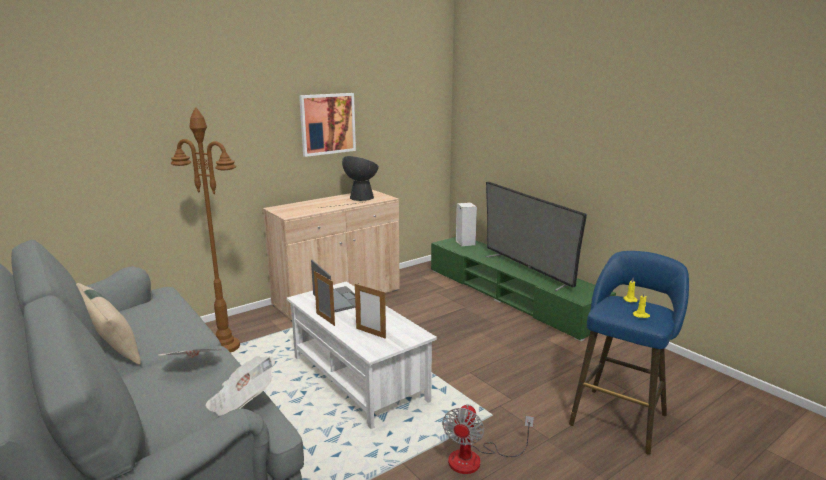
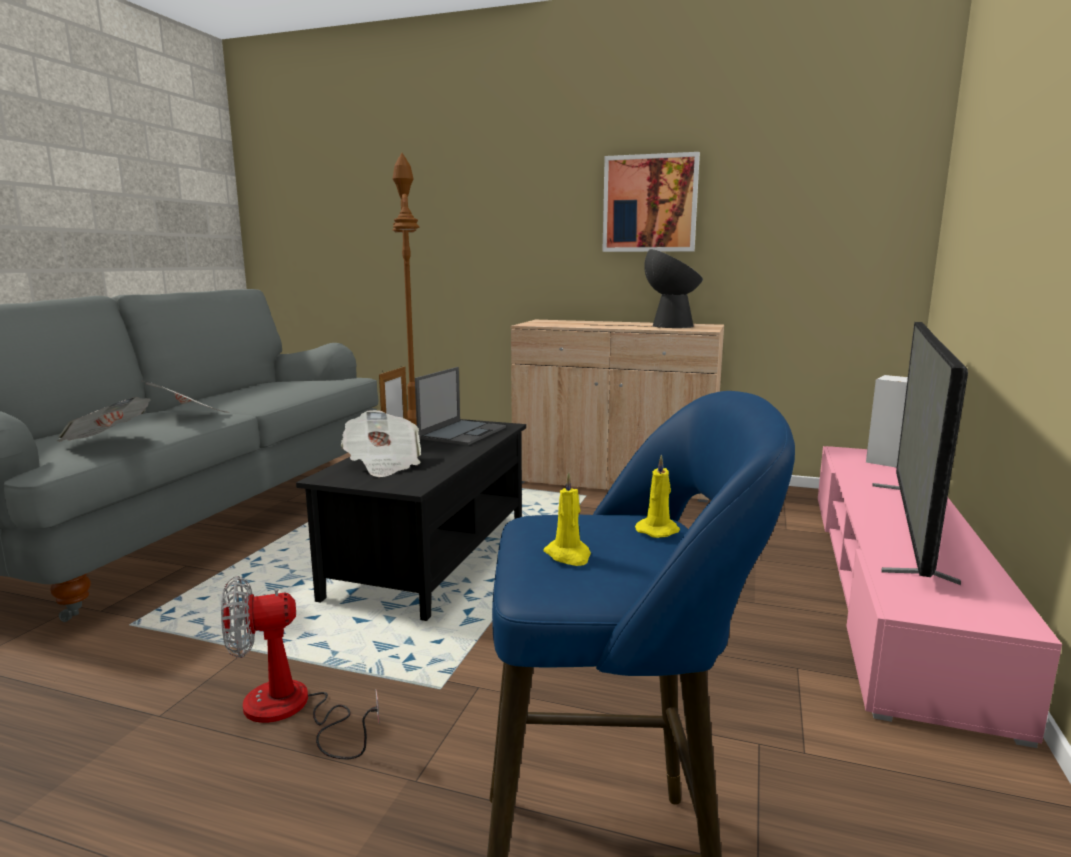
camera: 55 degrees right, 5 degrees down
beige pillow [76,283,141,365] -> none
white coffee table [287,282,437,429] -> black coffee table [296,419,526,621]
picture frame [355,284,386,339] -> newspaper [340,410,421,477]
green tv stand [431,237,616,341] -> pink tv stand [818,446,1062,748]

